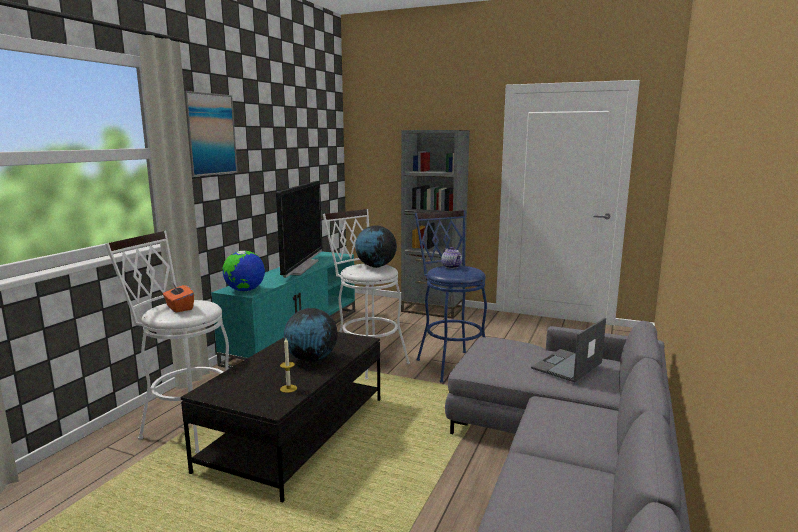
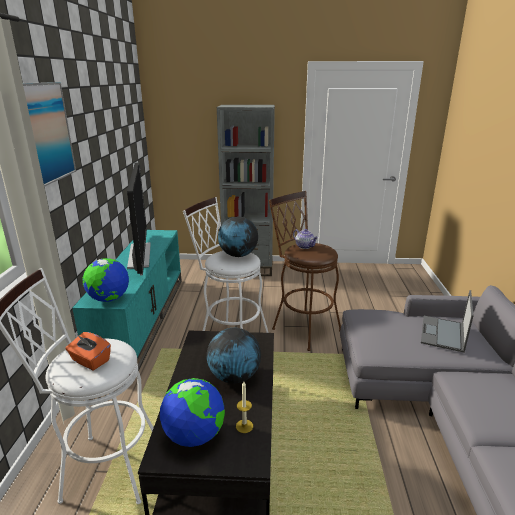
camera: 20 degrees left, 10 degrees up
blue stool [415,210,487,383] -> brown stool [269,191,341,351]
none -> globe [160,378,225,447]

